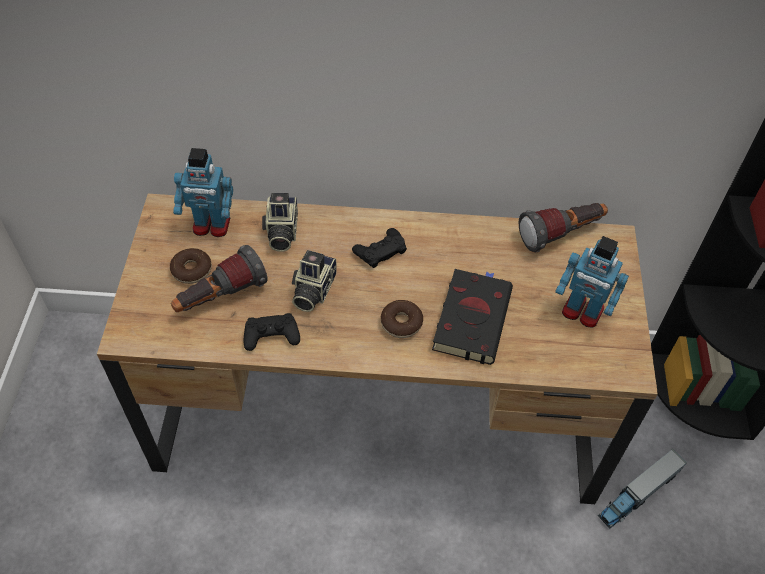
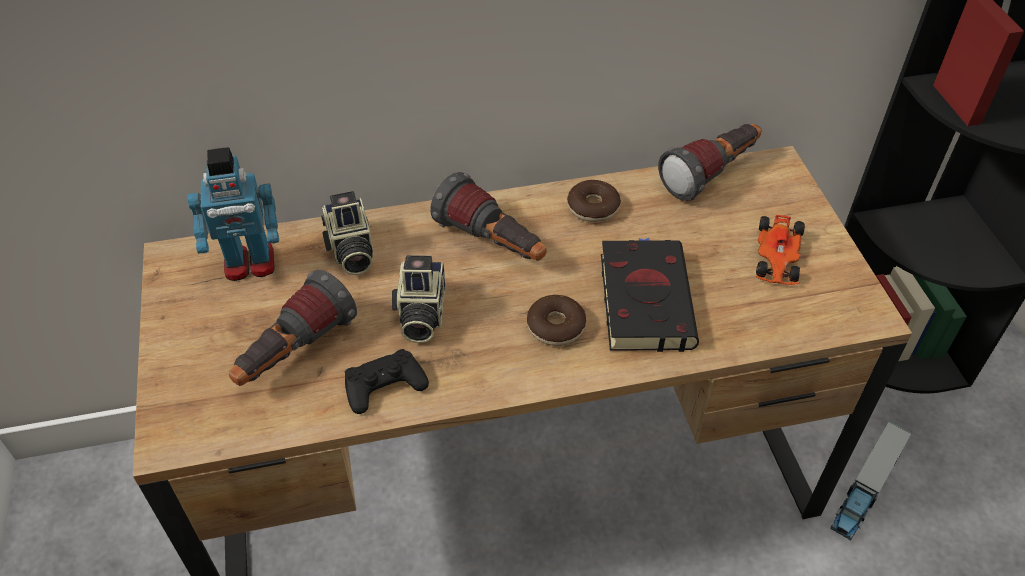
camera: 15 degrees left, 5 degrees down
donut [170,248,212,284] -> donut moved to [567,180,621,222]
black game controller [352,228,407,268] -> flashlight [430,172,547,261]
toy robot [555,236,629,328] -> toy car [756,215,805,285]

